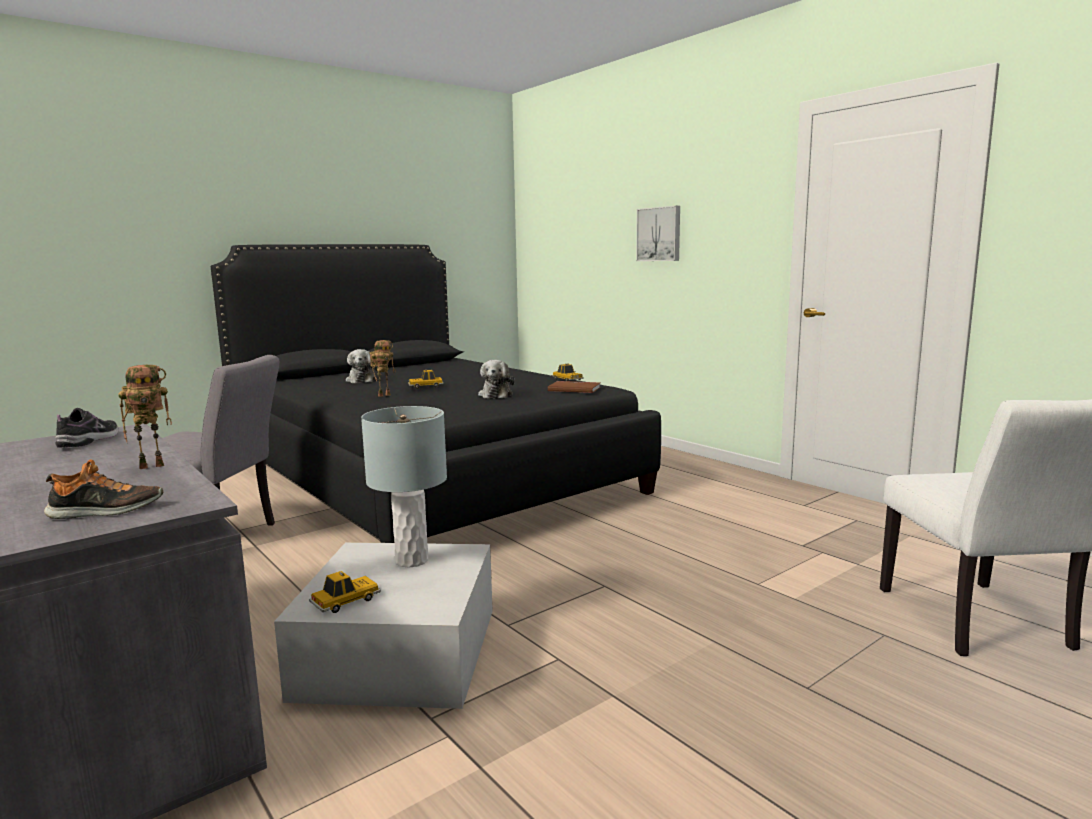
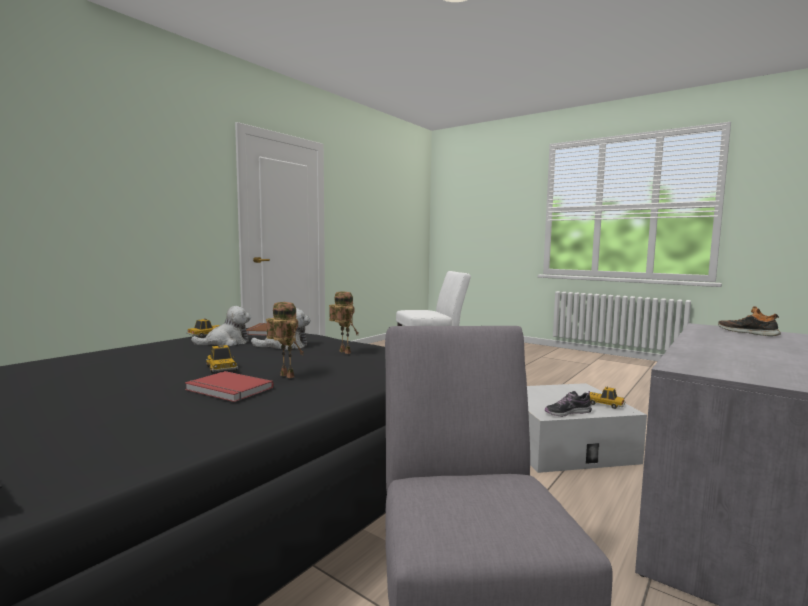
camera: 105 degrees left, 5 degrees down
shoe [55,408,119,448] -> shoe moved to [545,391,592,417]
toy robot [118,365,172,469] -> toy robot moved to [329,291,359,354]
plush toy [346,349,378,383] -> plush toy moved to [191,306,251,346]
grey table lamp [361,406,447,568] -> none
picture [636,206,680,261] -> none
none -> red book [185,371,273,402]

